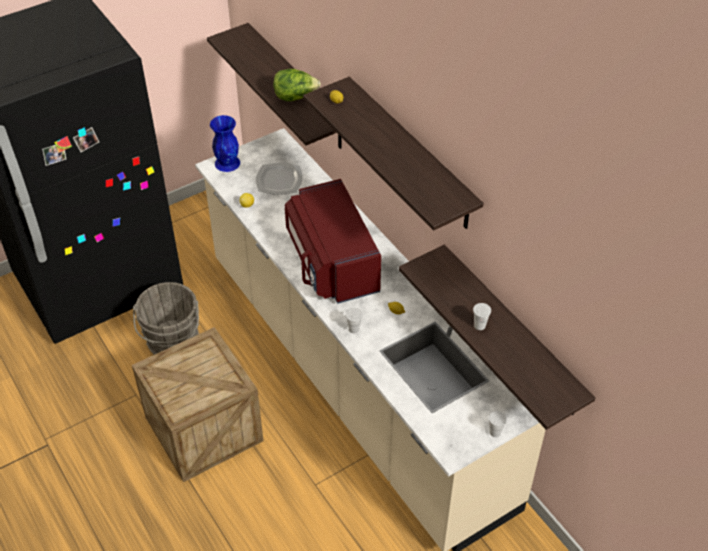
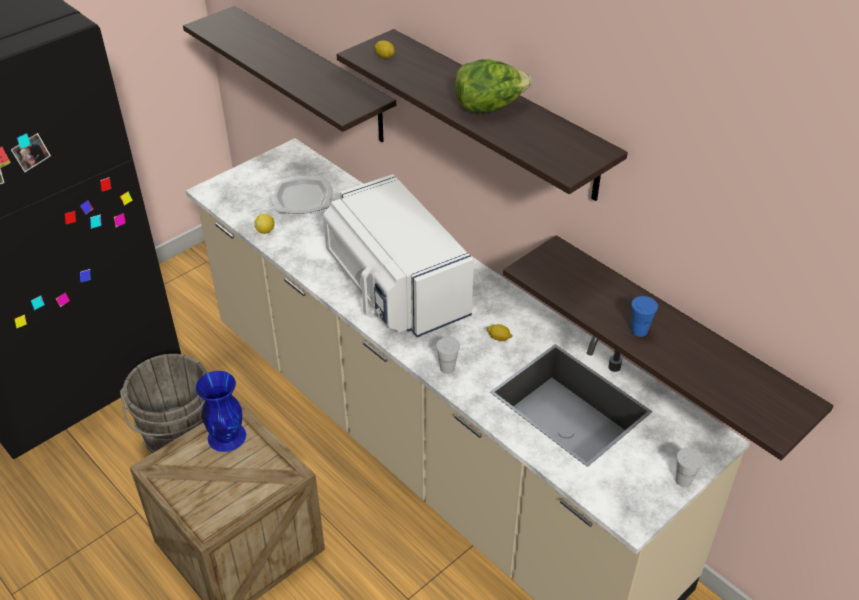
camera: 10 degrees left, 5 degrees down
blue vase [210,115,240,172] -> blue vase moved to [196,371,246,452]
lettuce [273,69,321,101] -> lettuce moved to [455,59,532,113]
red microwave [285,179,381,304] -> white microwave [323,174,474,337]
white cup [473,303,491,330] -> blue cup [631,296,658,337]

